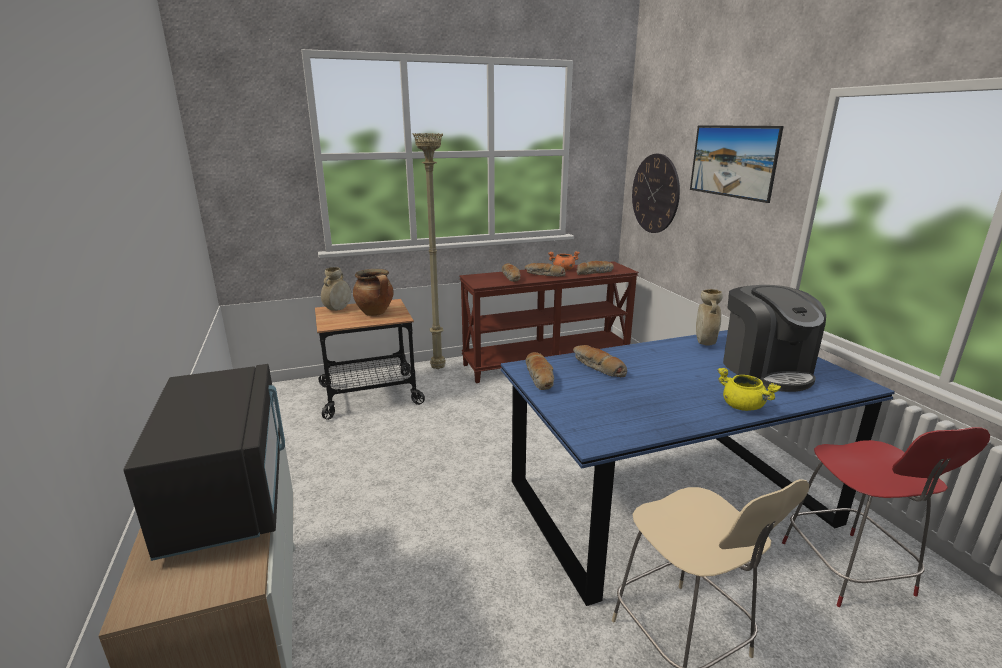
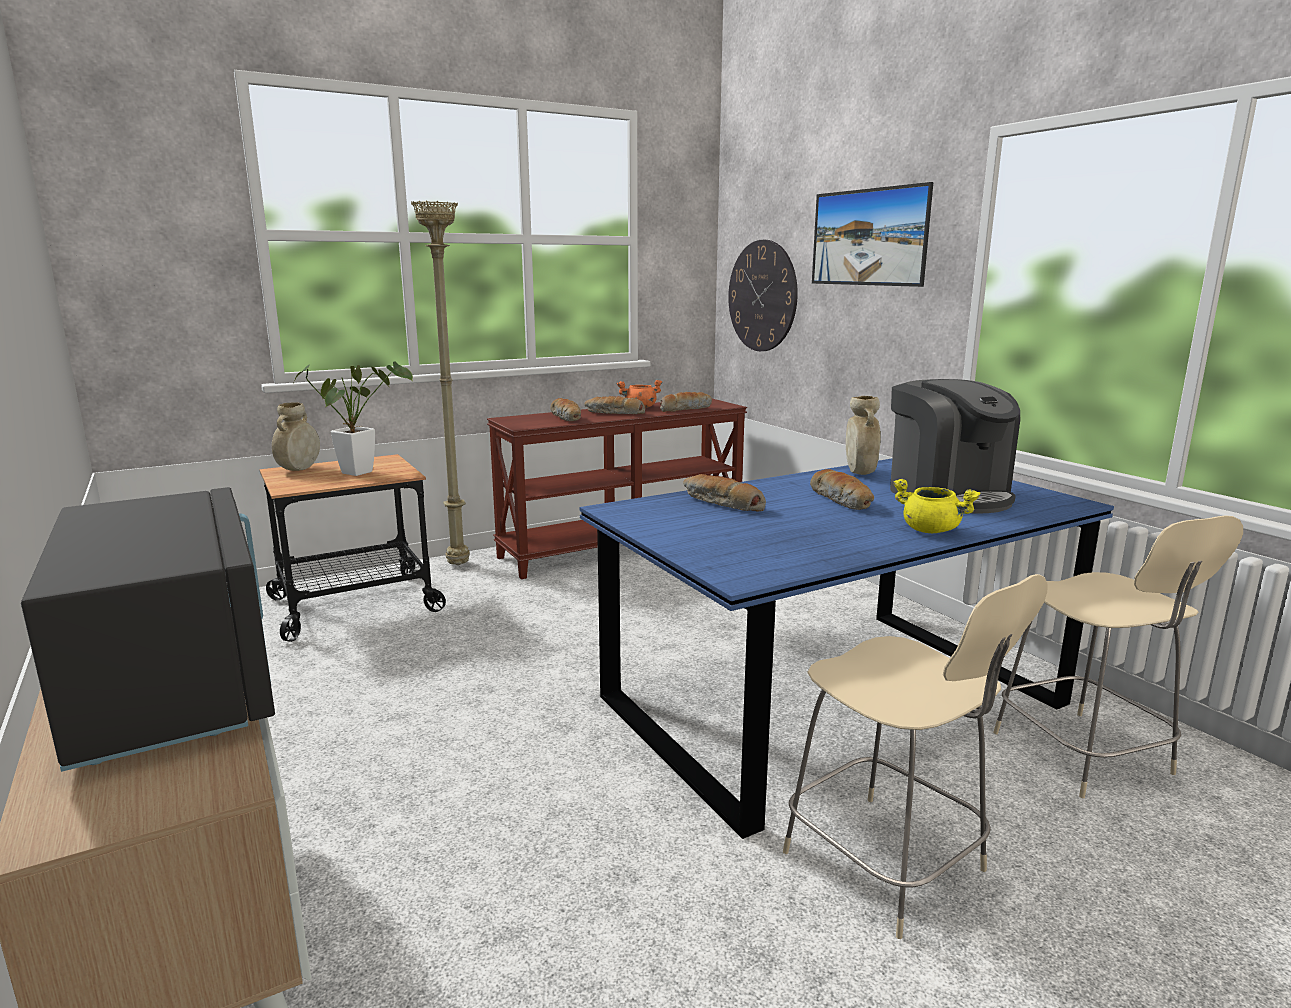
camera: 10 degrees left, 5 degrees down
cooking pot [353,269,394,316] -> potted plant [294,361,413,476]
bread [526,352,554,390] -> bread moved to [810,469,874,510]
red chair [782,427,990,607] -> beige chair [993,515,1243,798]

